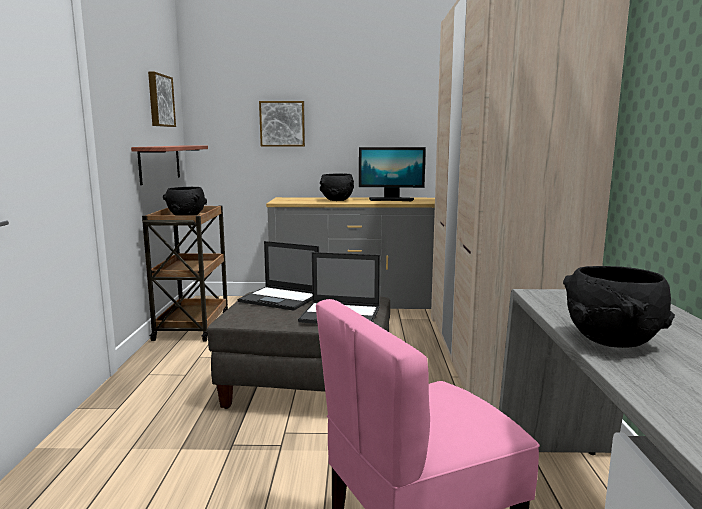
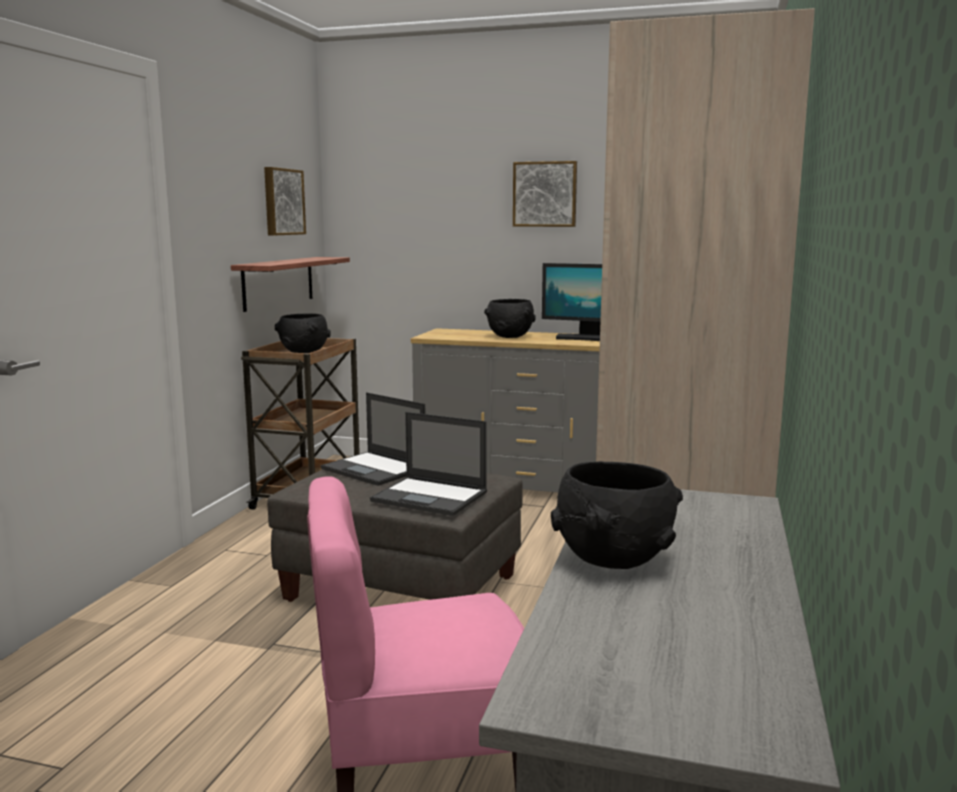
camera: 15 degrees right, 0 degrees up
picture [259,101,305,147] -> picture moved to [513,161,577,227]

